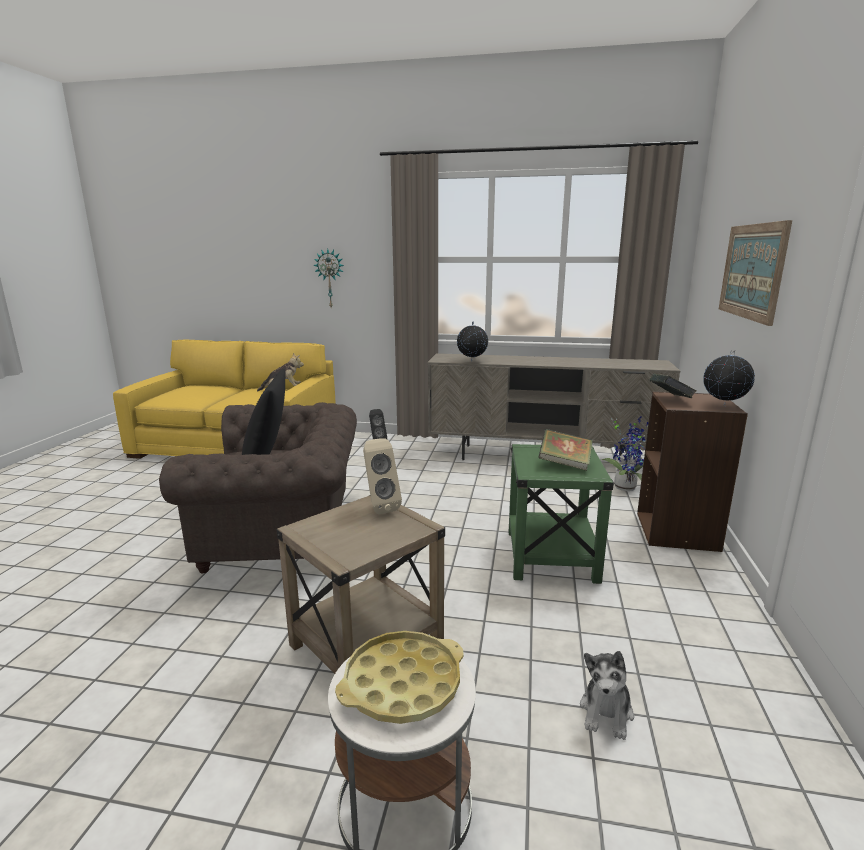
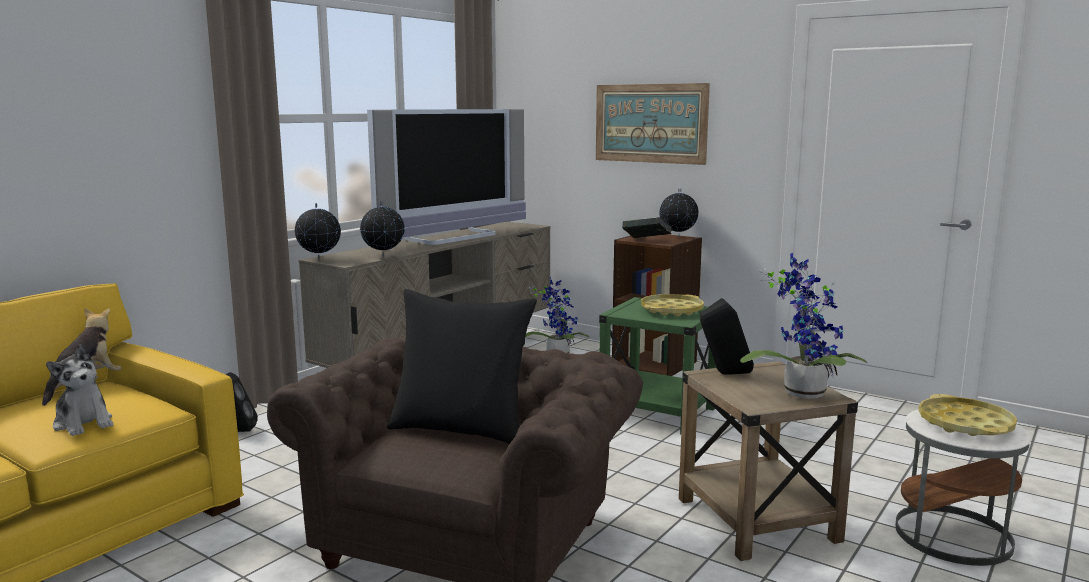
camera: 65 degrees left, 5 degrees down
wall clock [313,249,344,307] -> none
beige speaker [363,438,402,515] -> black speaker [700,298,754,375]
book [538,429,593,471] -> yellow tray [641,294,704,316]
plush toy [580,651,634,740] -> plush toy moved to [46,344,113,436]
none -> globe [295,203,341,259]
none -> television [367,109,526,245]
none -> potted plant [740,253,868,399]

